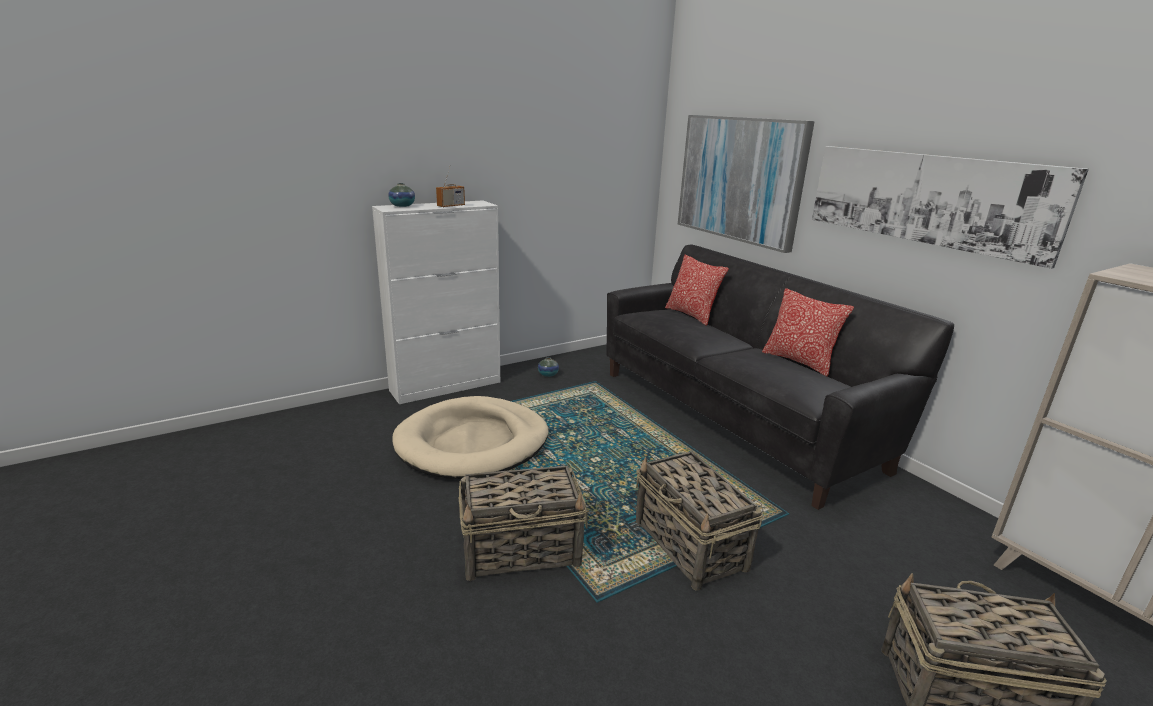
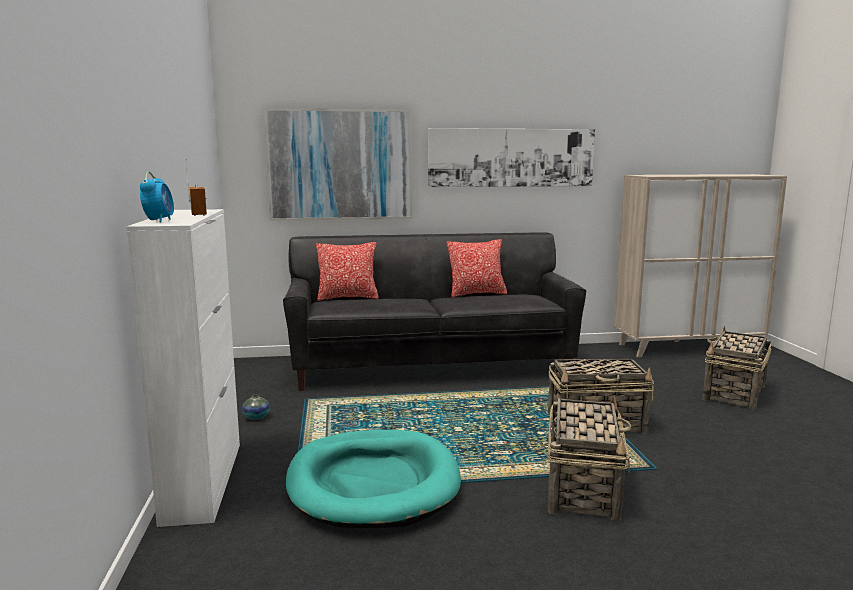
camera: 65 degrees left, 10 degrees down
vase [388,183,415,207] -> alarm clock [140,171,174,223]
beige dog bed [392,396,549,479] -> turquoise dog bed [286,430,461,528]

